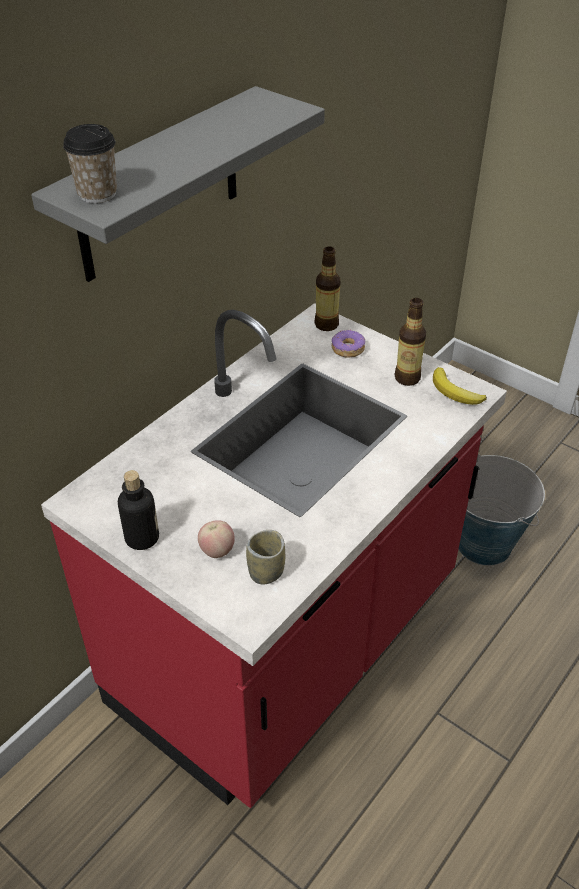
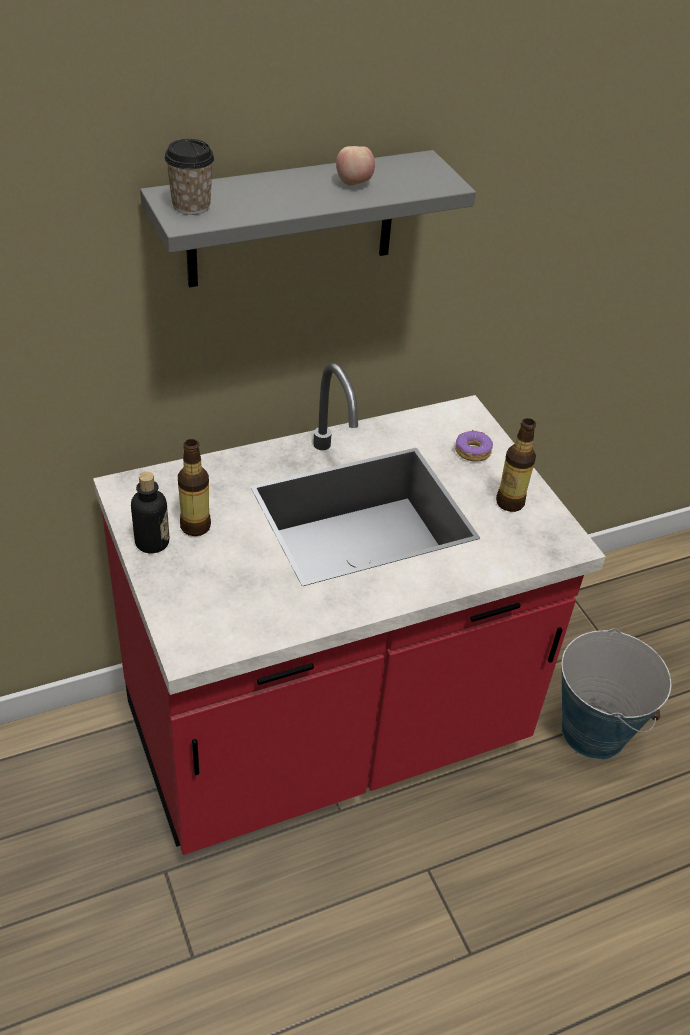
camera: 25 degrees right, 0 degrees up
apple [198,520,235,558] -> apple moved to [336,146,375,186]
cup [246,530,285,584] -> none
bottle [315,246,341,331] -> bottle moved to [178,439,211,536]
banana [433,367,487,405] -> none

